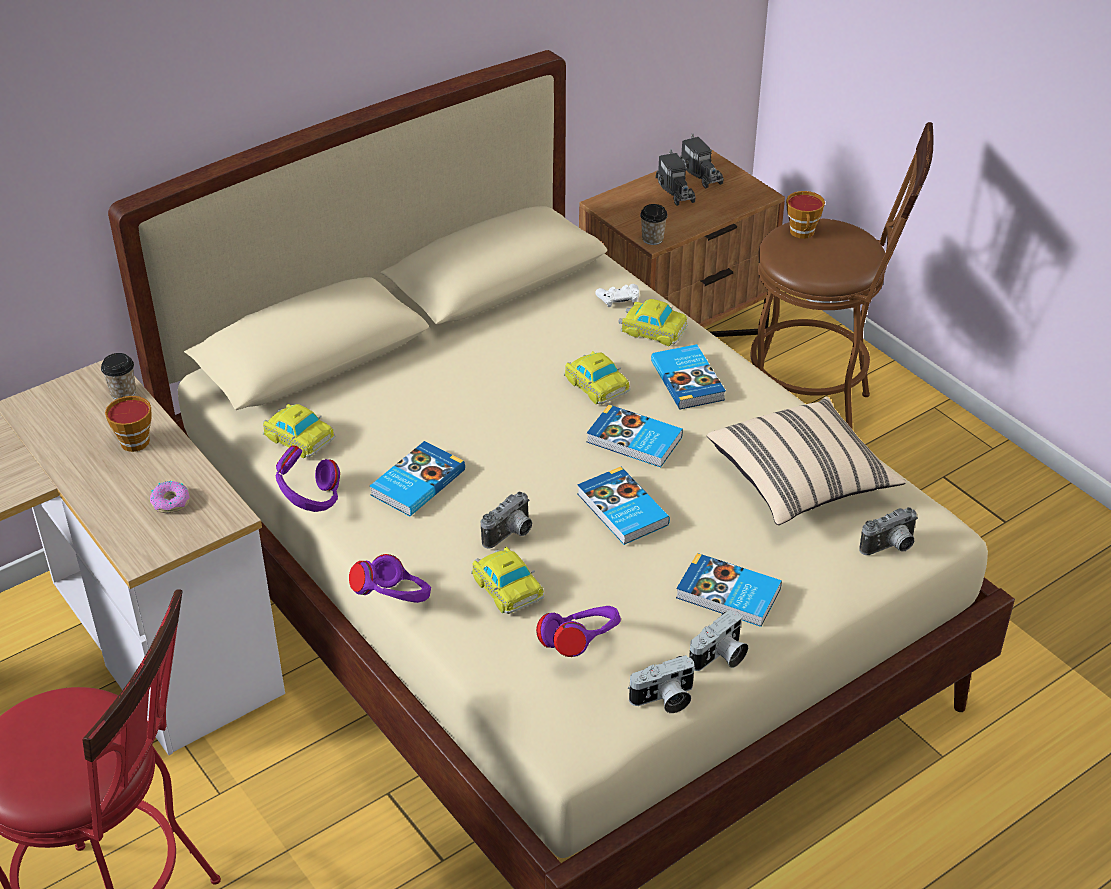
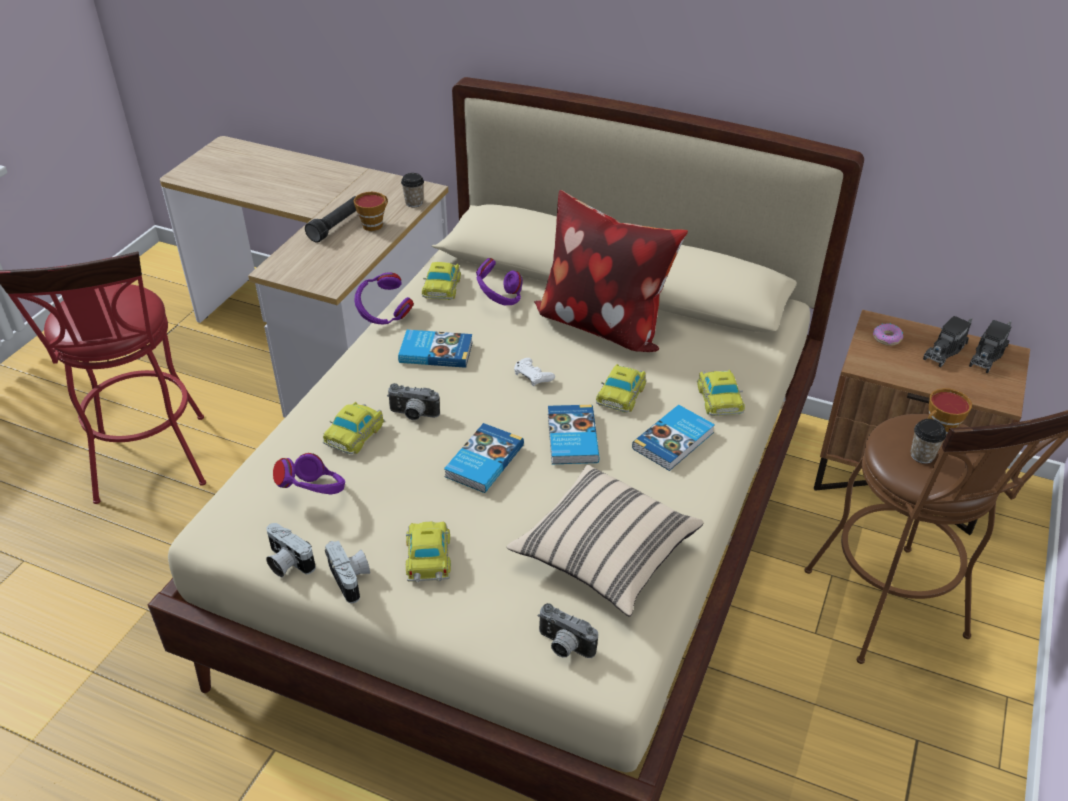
camera: 60 degrees right, 0 degrees up
donut [150,481,190,513] -> donut moved to [873,323,903,346]
purple headphones [349,554,431,603] -> purple headphones moved to [476,258,523,305]
white game controller [595,284,639,307] -> white game controller moved to [514,358,555,386]
cup [640,204,668,245] -> cup moved to [911,419,946,464]
book [676,553,782,627] -> toy car [406,521,451,583]
camera [689,610,748,671] -> camera turned 135 degrees counterclockwise [325,541,370,603]
none -> black flashlight [305,196,356,243]
none -> pillow [534,190,688,352]

